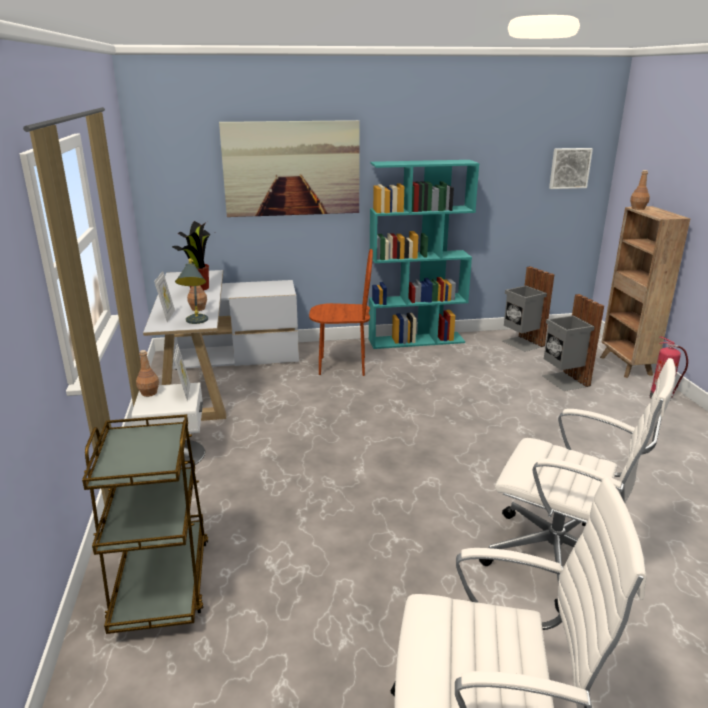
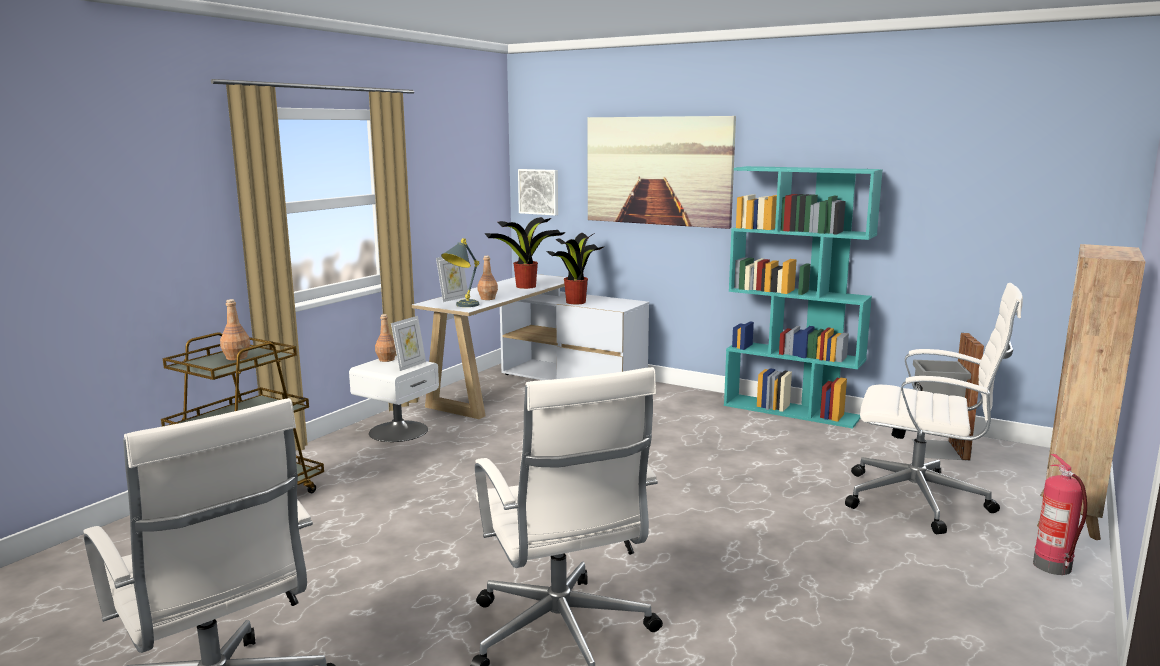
camera: 40 degrees right, 10 degrees down
brown chair [309,249,373,376] -> none
grey trash can [542,294,604,391] -> white office chair [845,283,1023,534]
picture [549,148,593,189] -> picture moved to [518,169,558,215]
brown bottle [630,170,650,210] -> brown bottle moved to [220,299,250,360]
none -> potted plant [546,233,605,304]

